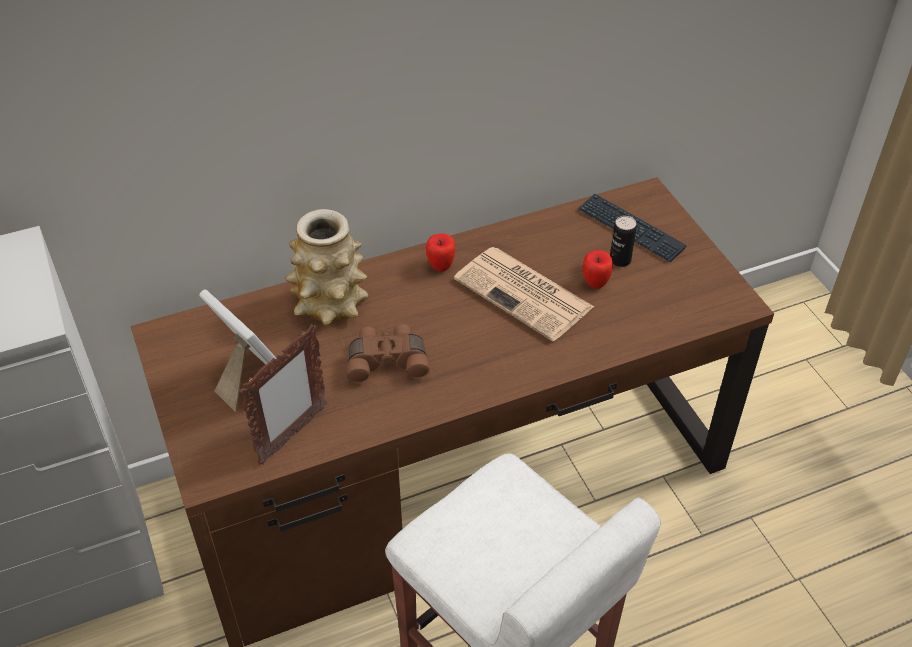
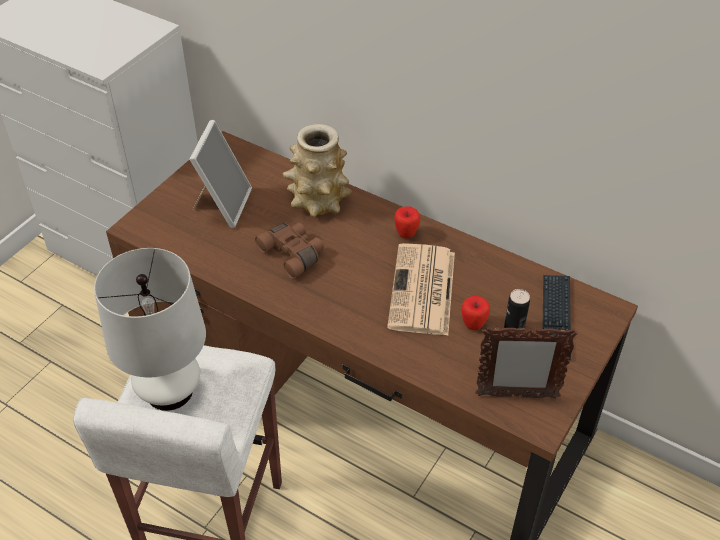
camera: 55 degrees right, 0 degrees up
picture frame [239,324,327,465] -> picture frame moved to [475,326,577,399]
none -> white table lamp [94,248,206,411]

